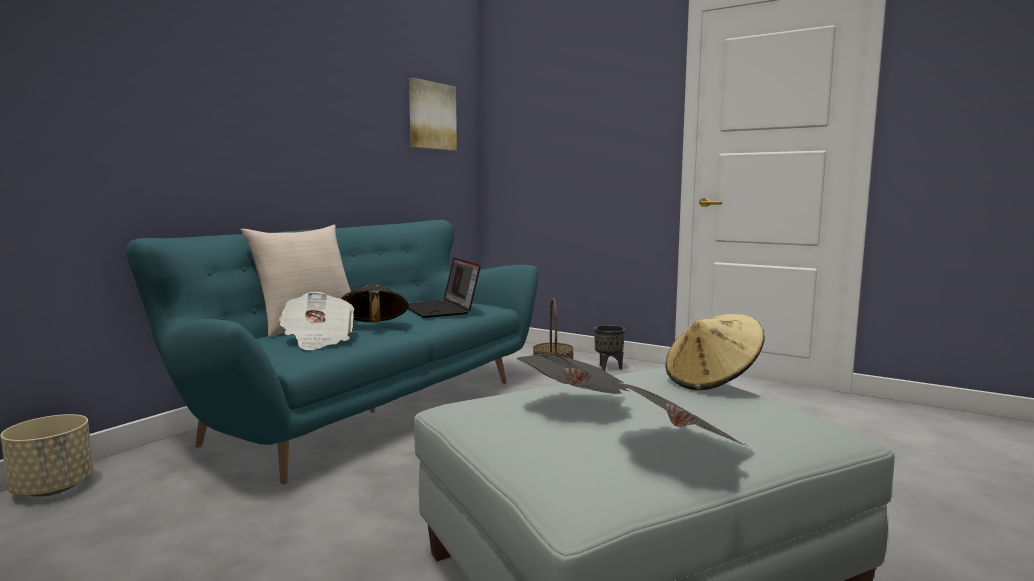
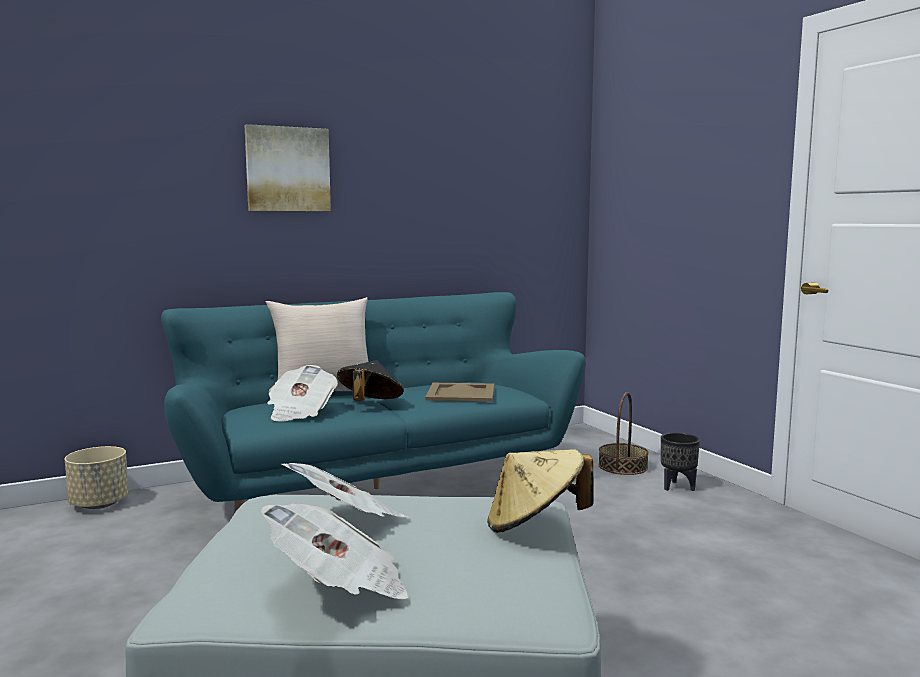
camera: 30 degrees right, 0 degrees up
laptop [408,258,481,318] -> beige tray [425,383,494,402]
picture [409,78,457,150] -> picture moved to [244,124,331,211]

